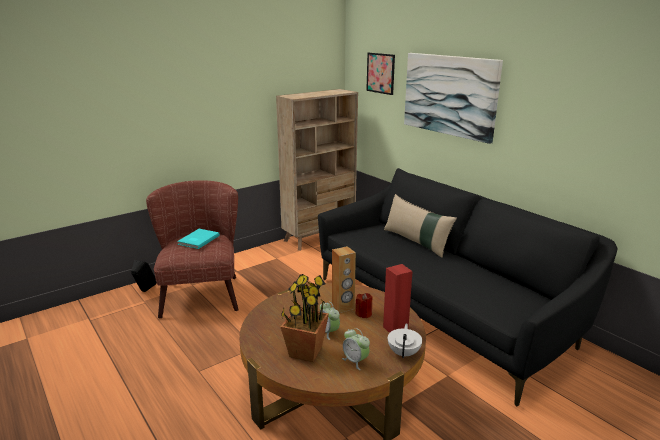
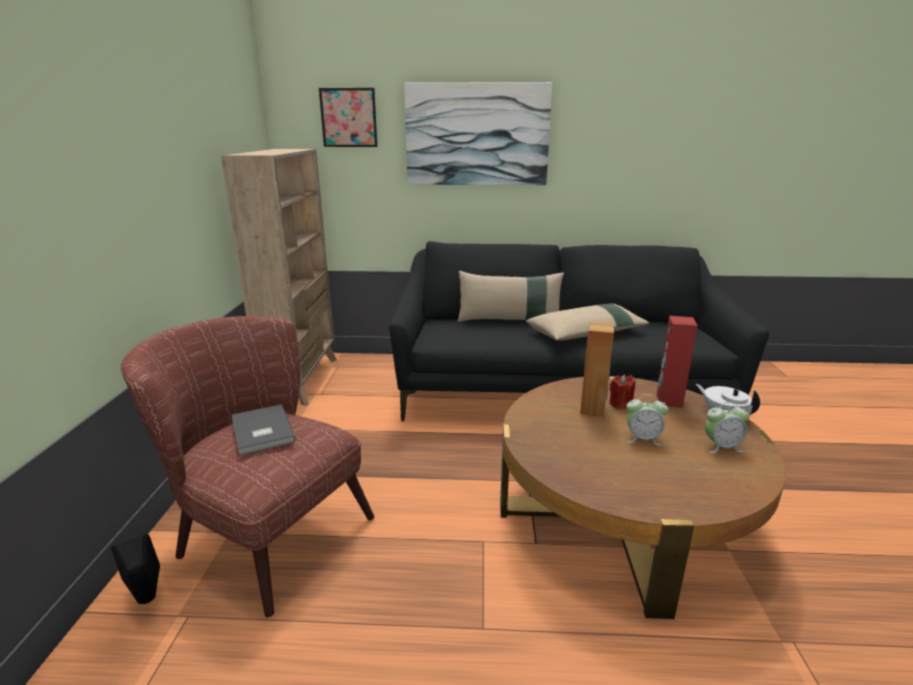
camera: 50 degrees left, 0 degrees up
turquoise book [177,229,220,249] -> grey book [232,404,295,455]
potted plant [281,274,329,362] -> none
none -> beige pillow [526,303,649,341]

